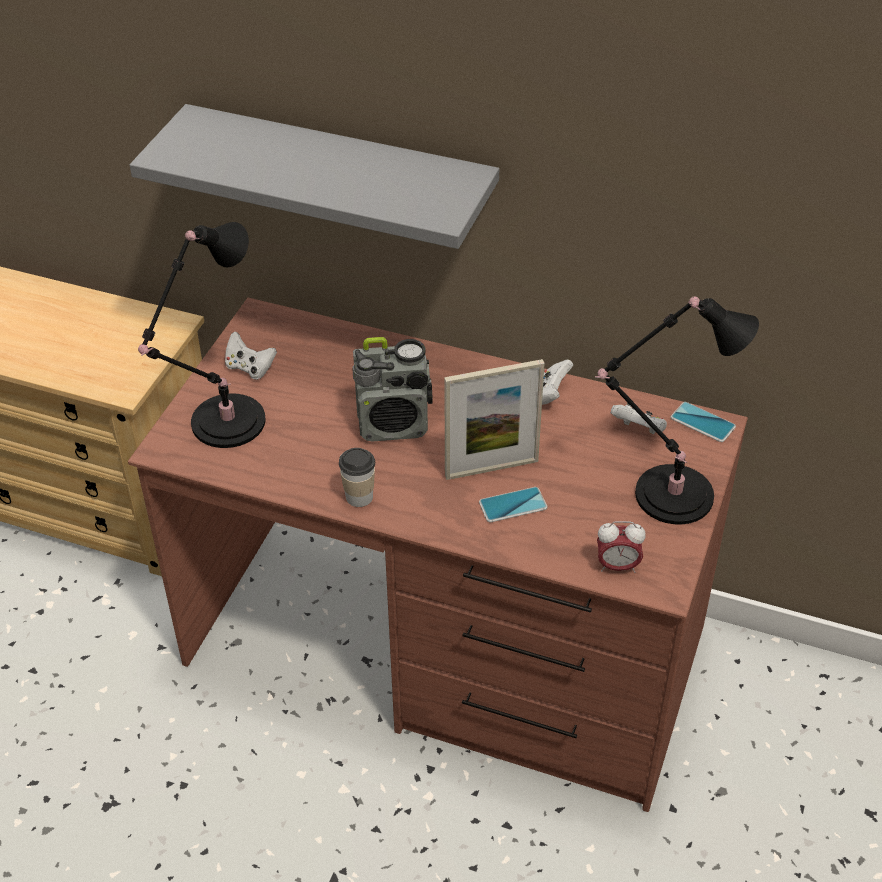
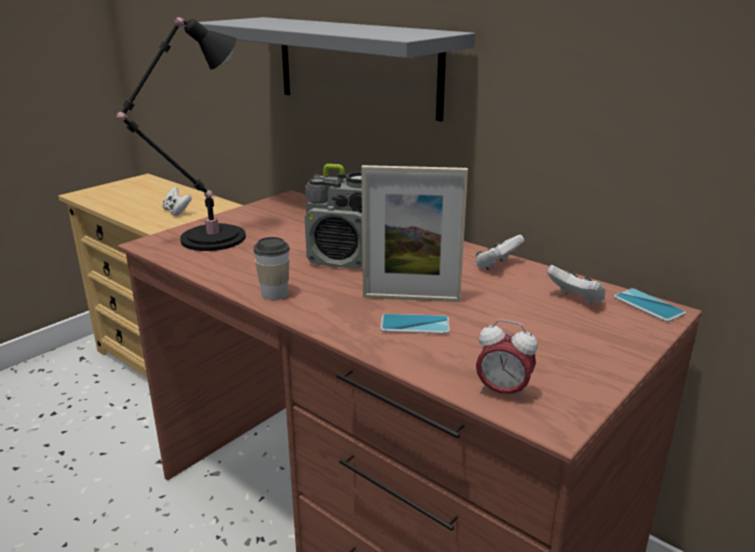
camera: 20 degrees right, 20 degrees down
white game controller [225,332,277,380] -> white game controller moved to [162,187,192,216]
black table lamp [595,296,759,524] -> none

